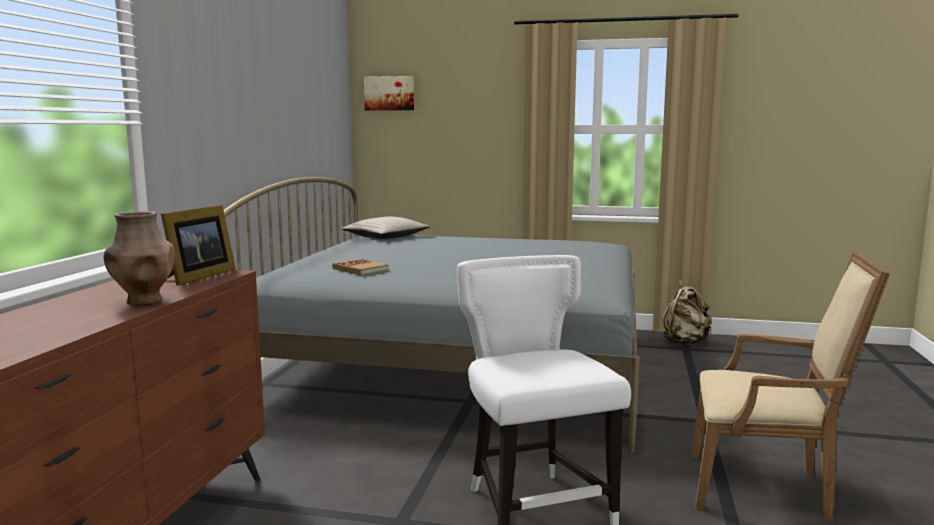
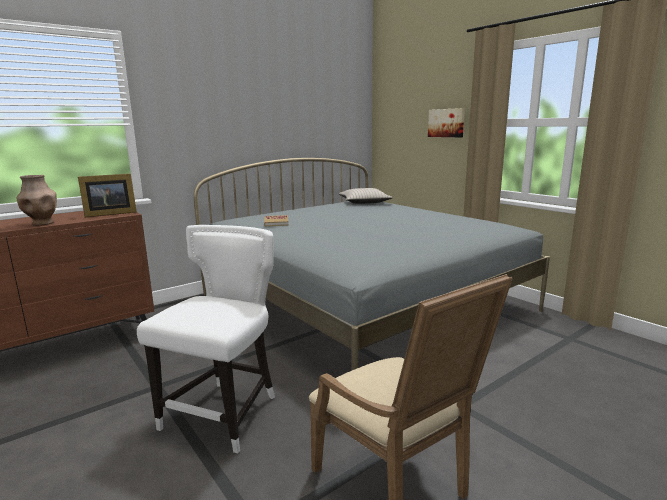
camera: 40 degrees right, 5 degrees up
picture [364,76,414,111] -> picture moved to [428,108,465,137]
beige backpack [663,280,712,345] -> none

